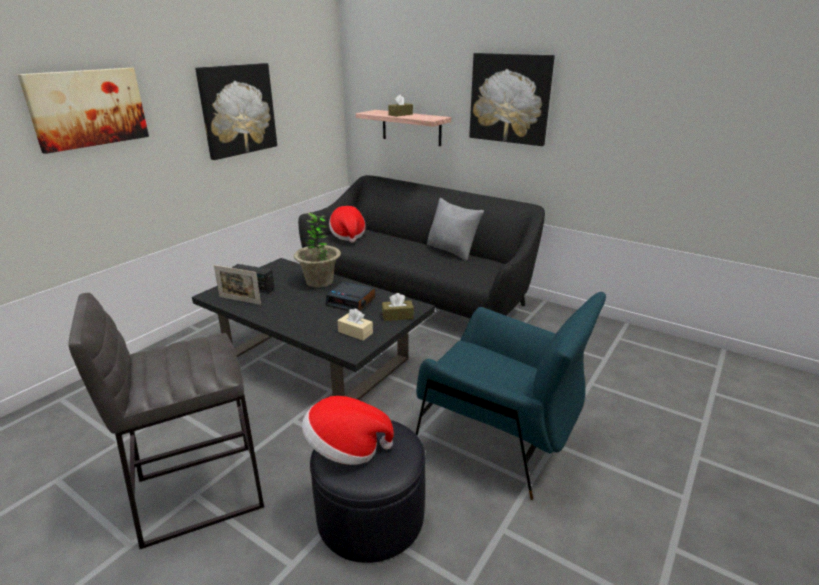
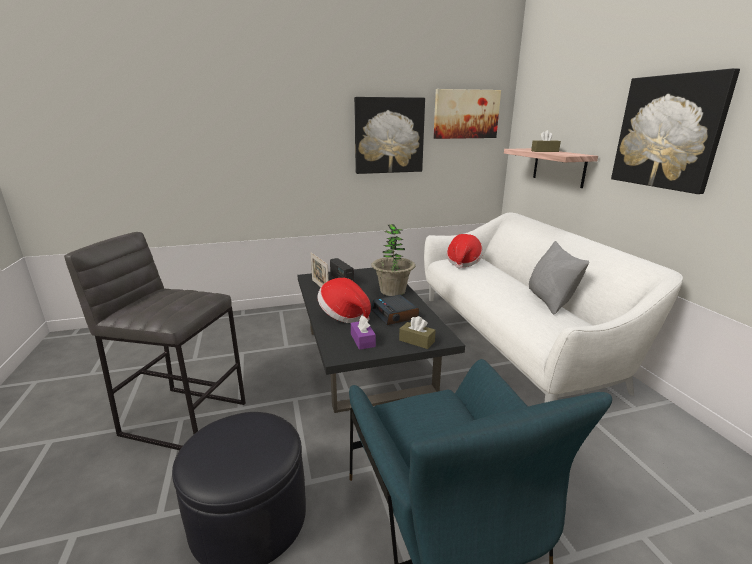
camera: 40 degrees right, 5 degrees down
picture [18,68,149,154] -> picture moved to [433,89,501,139]
black sofa [298,175,545,318] -> white sofa [424,212,683,403]
hat [302,396,394,465] -> hat moved to [317,278,371,323]
beige tissue box [338,308,373,340] -> purple tissue box [351,316,376,350]

